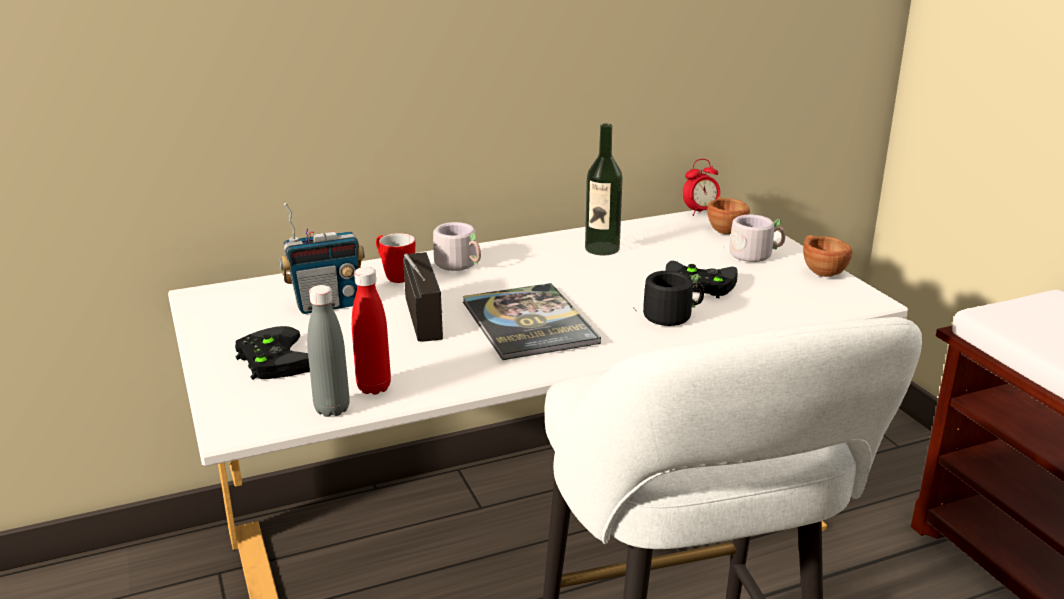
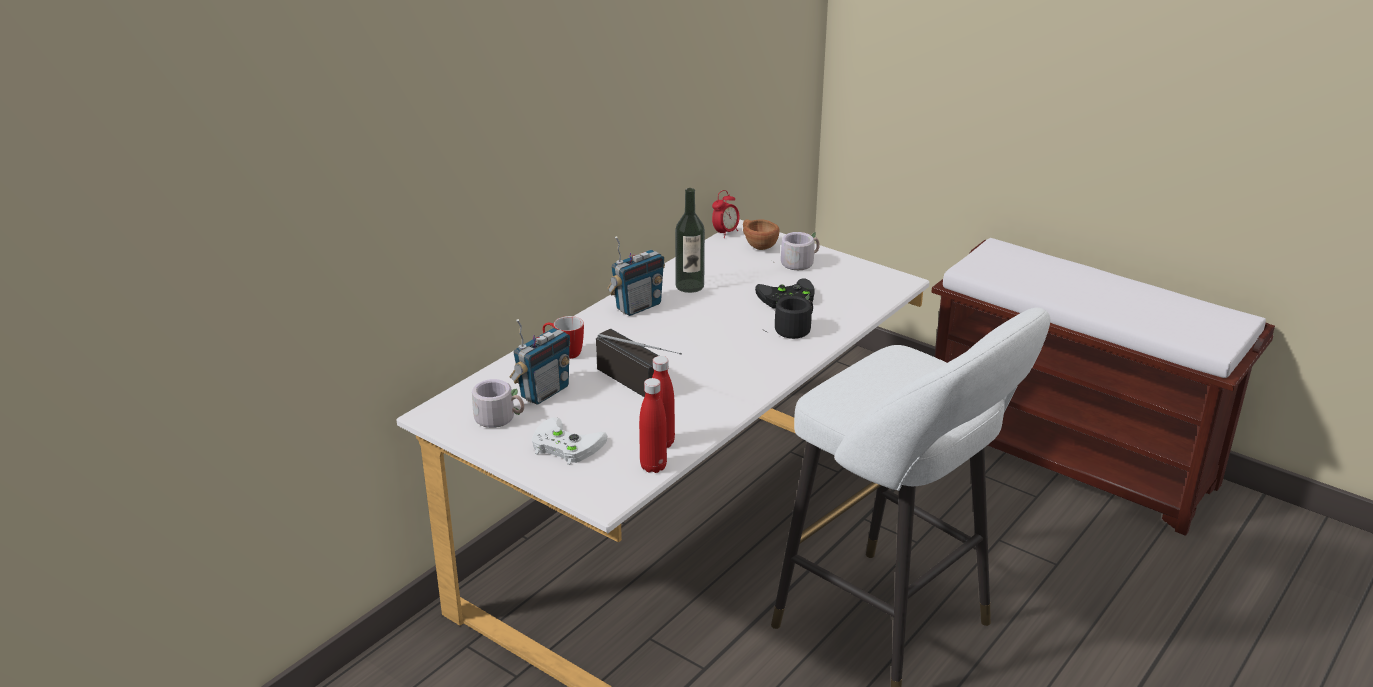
camera: 30 degrees left, 5 degrees up
black game controller [235,326,310,380] -> white game controller [532,417,607,465]
grey bottle [307,285,350,417] -> red bottle [639,378,667,473]
grey mug [433,222,481,271] -> grey mug moved to [472,379,524,428]
book [463,283,601,360] -> none
brown cup [803,235,852,277] -> none
none -> radio [607,236,665,316]

